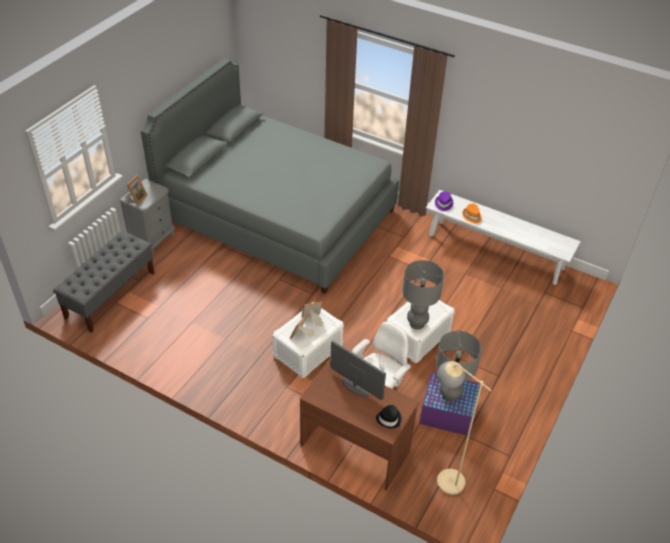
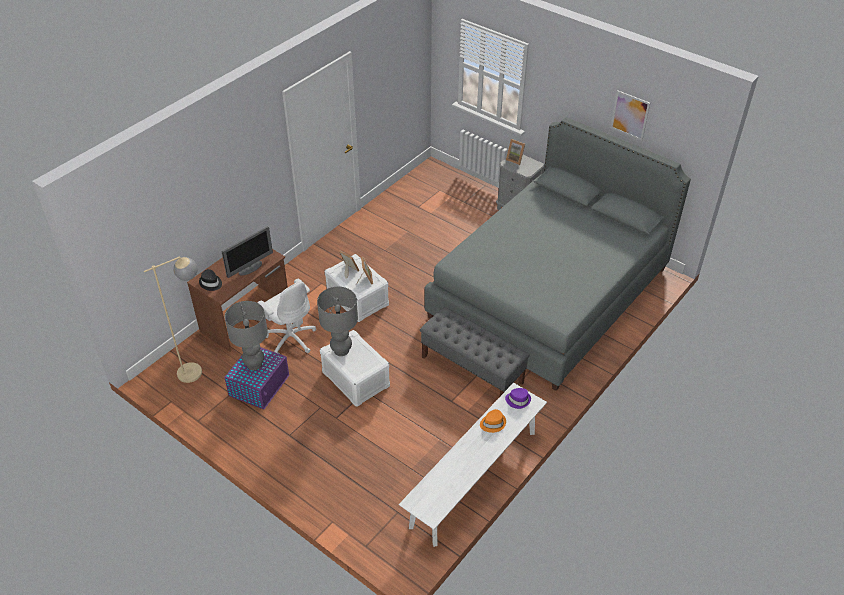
camera: 100 degrees right, 0 degrees up
grey bench [53,231,155,333] -> grey bench moved to [420,307,530,396]
none -> picture [611,90,650,141]

